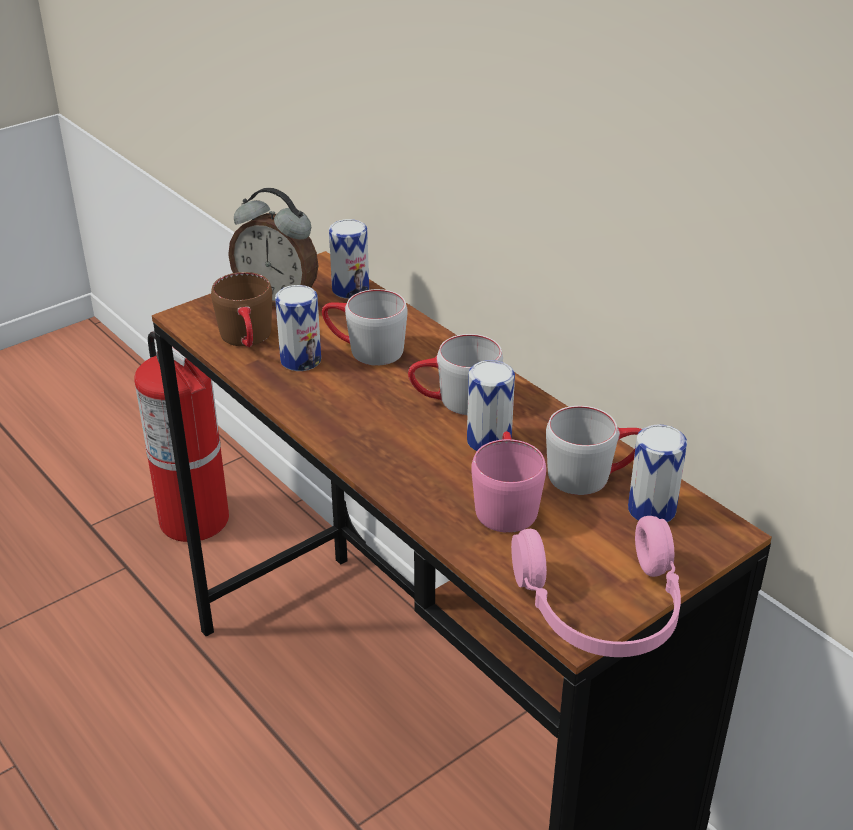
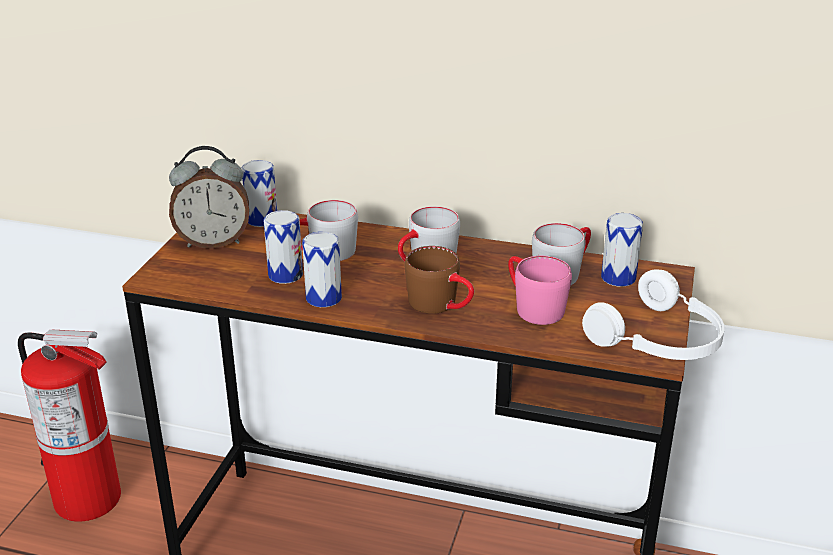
camera: 35 degrees left, 5 degrees down
brown mug [211,272,272,347] -> brown mug moved to [405,246,474,314]
can [467,360,515,451] -> can moved to [302,231,342,307]
pink headphones [511,516,681,657] -> white headphones [582,269,725,360]

